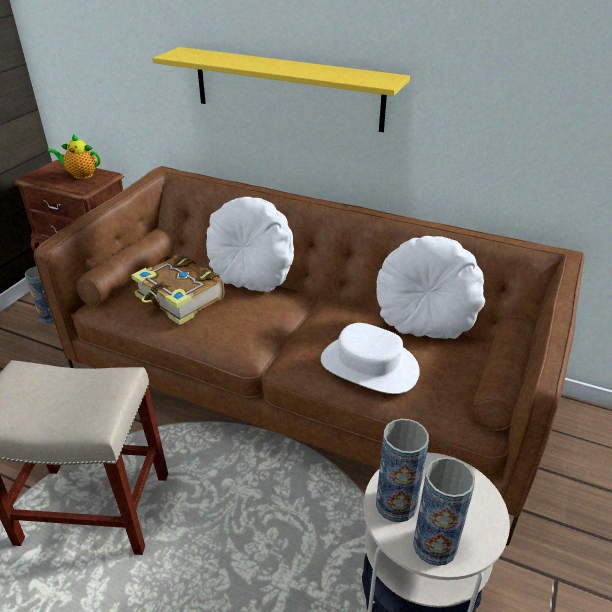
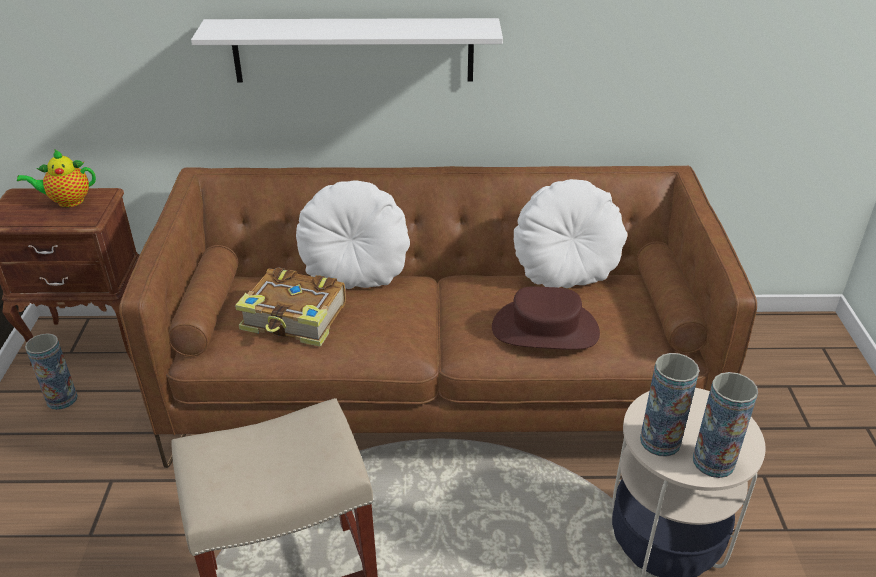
camera: 25 degrees left, 0 degrees up
yellow shelf [152,47,410,132] -> white shelf [191,18,503,82]
white hat [321,323,420,394] -> brown hat [492,286,600,350]

